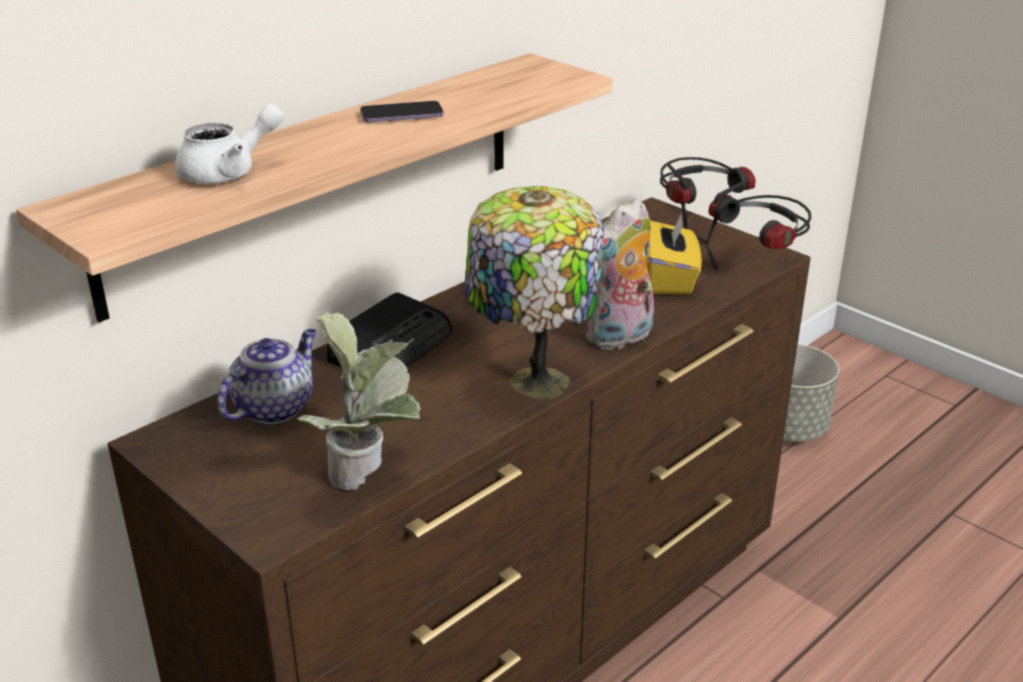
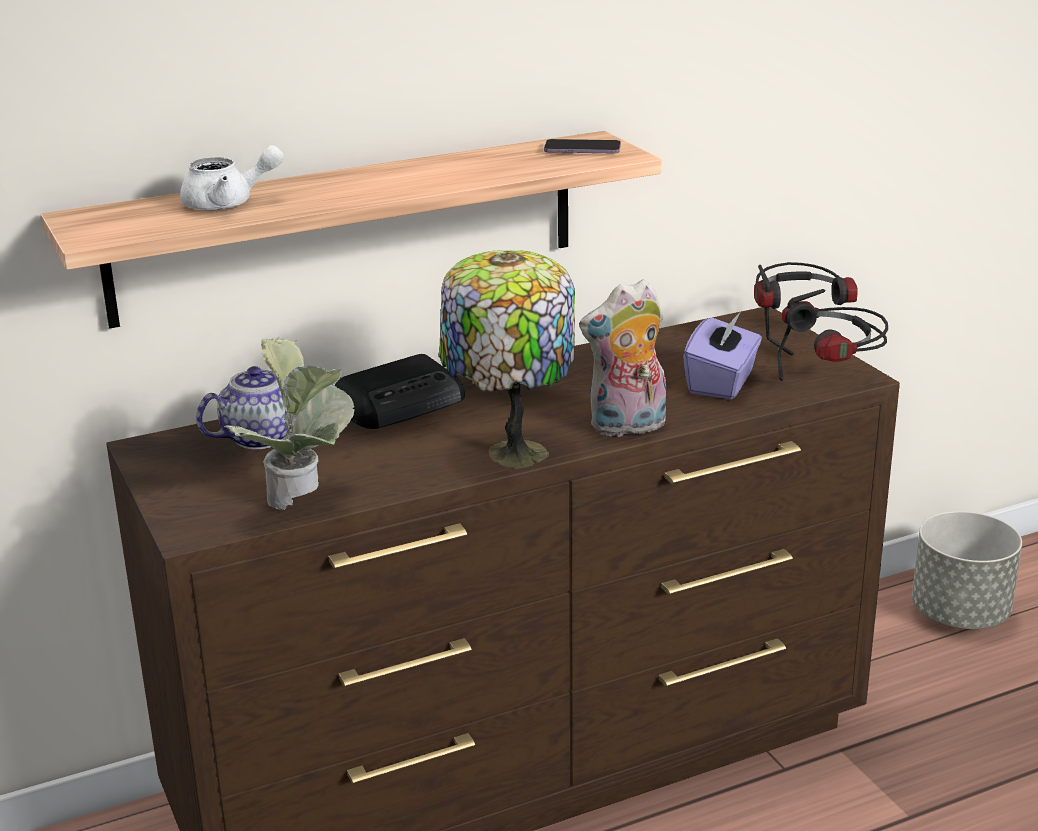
camera: 20 degrees right, 5 degrees down
phone [360,101,444,122] -> phone moved to [544,139,621,153]
yellow tissue box [647,213,702,295] -> purple tissue box [683,311,762,399]

